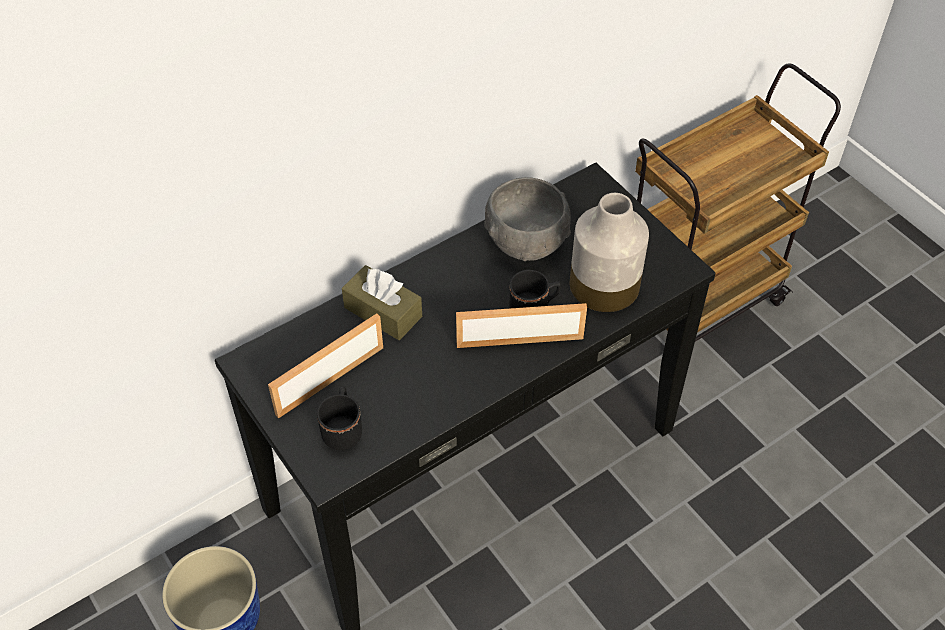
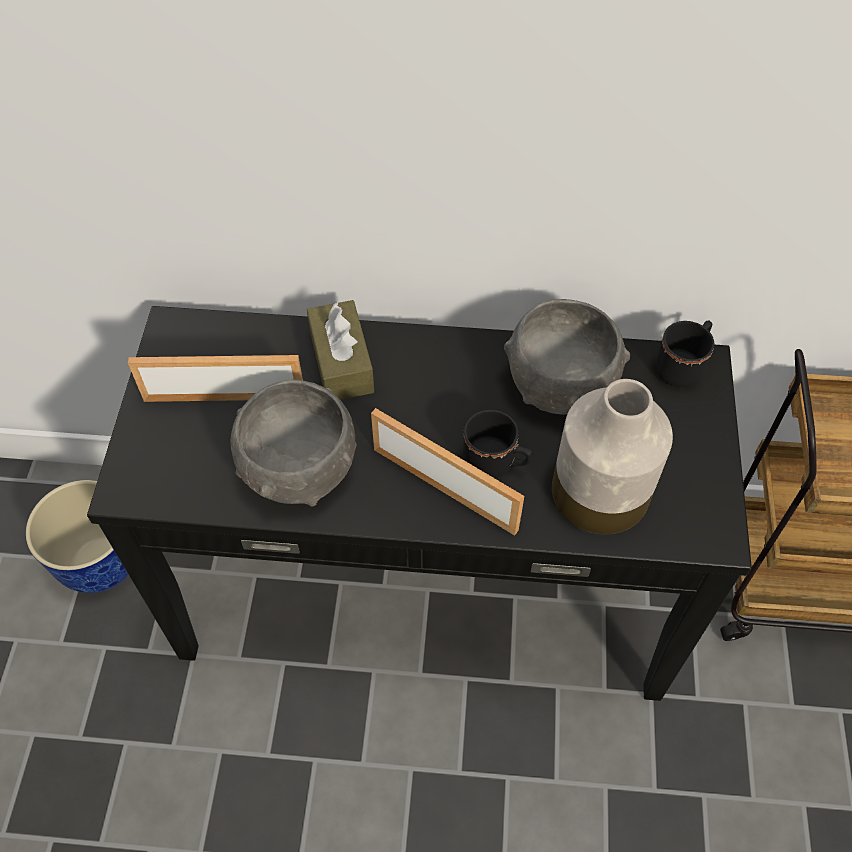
camera: 40 degrees right, 5 degrees up
black mug [317,387,362,450] -> black mug moved to [655,320,714,387]
none -> grey bowl [231,379,357,507]

